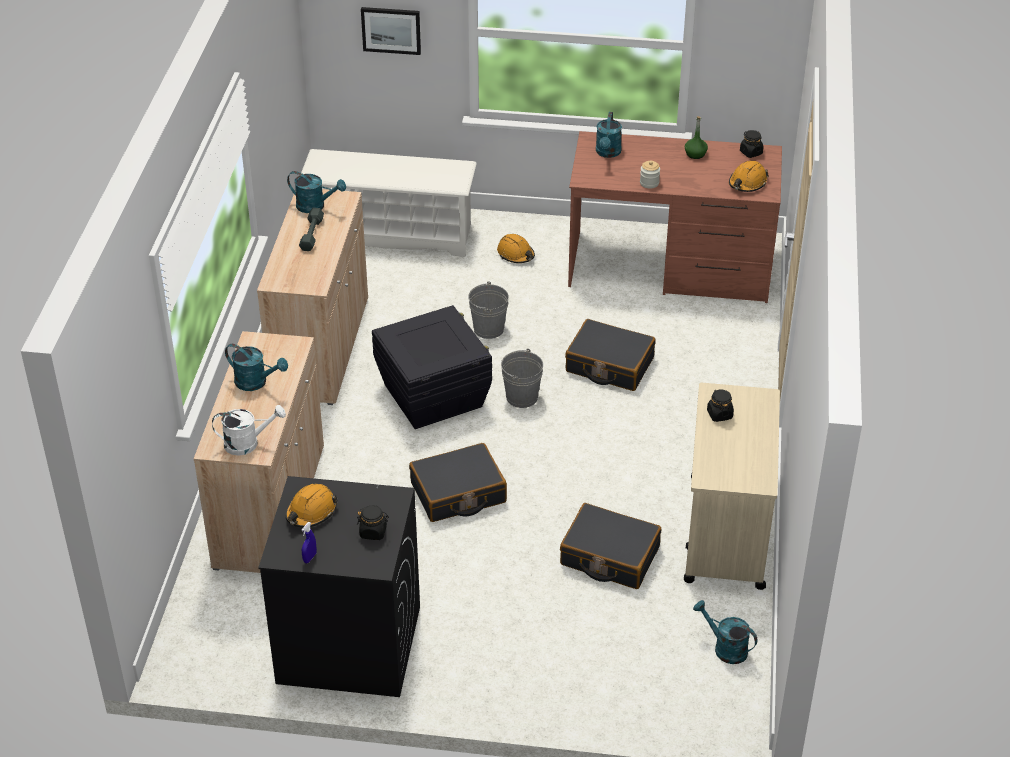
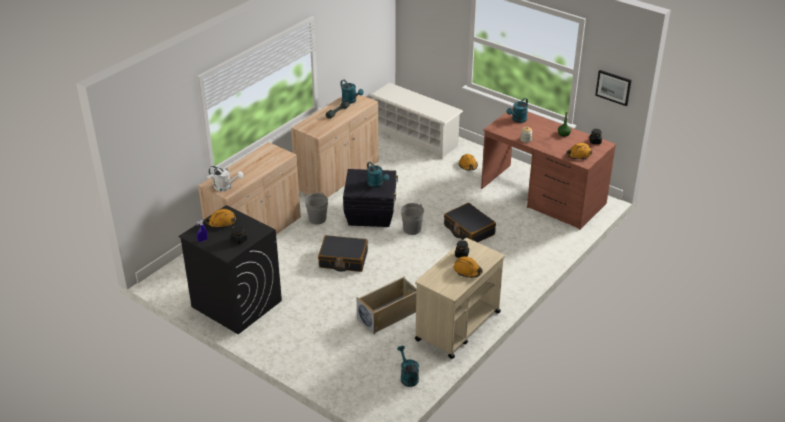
camera: 30 degrees right, 5 degrees down
turquoise watering can [225,344,288,391] -> turquoise watering can moved to [367,162,389,188]
picture [361,7,421,55] -> picture moved to [595,70,632,106]
grey bucket [468,281,509,339] -> grey bucket moved to [305,193,328,225]
black suitcase [560,503,661,589] -> beige storage box [356,277,416,334]
none -> orange hard hat [454,256,483,278]

